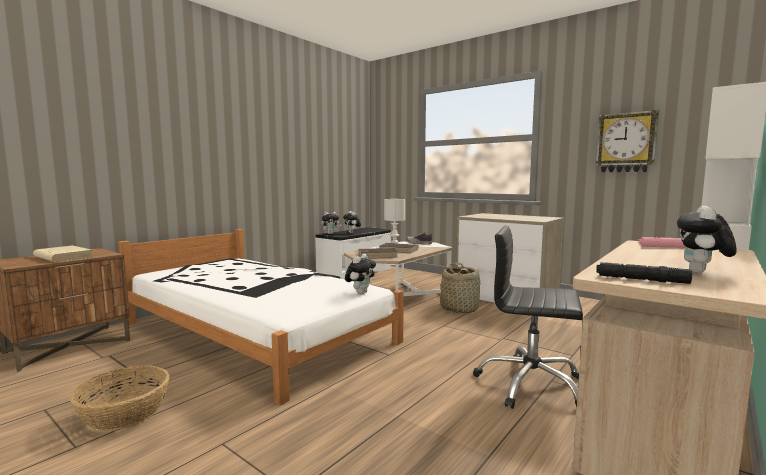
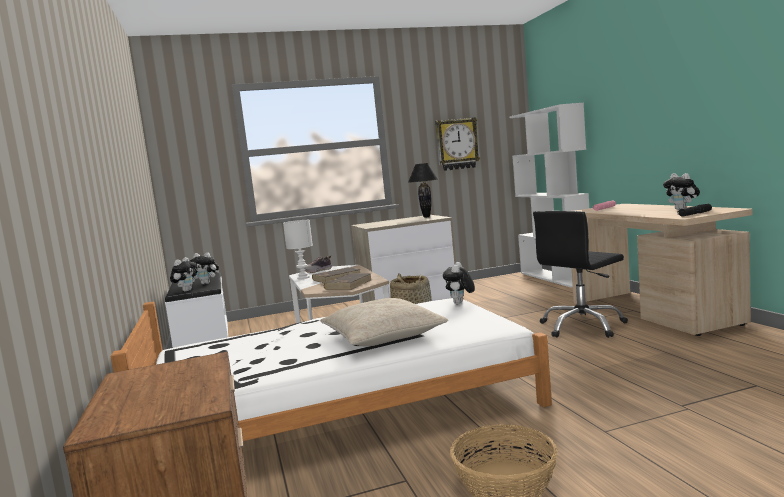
camera: 55 degrees left, 0 degrees up
beige book [33,245,92,262] -> none
plush toy [345,254,376,294] -> plush toy turned 135 degrees counterclockwise [443,262,475,304]
none -> beige pillow [320,298,448,346]
none -> black table lamp [408,163,438,218]

